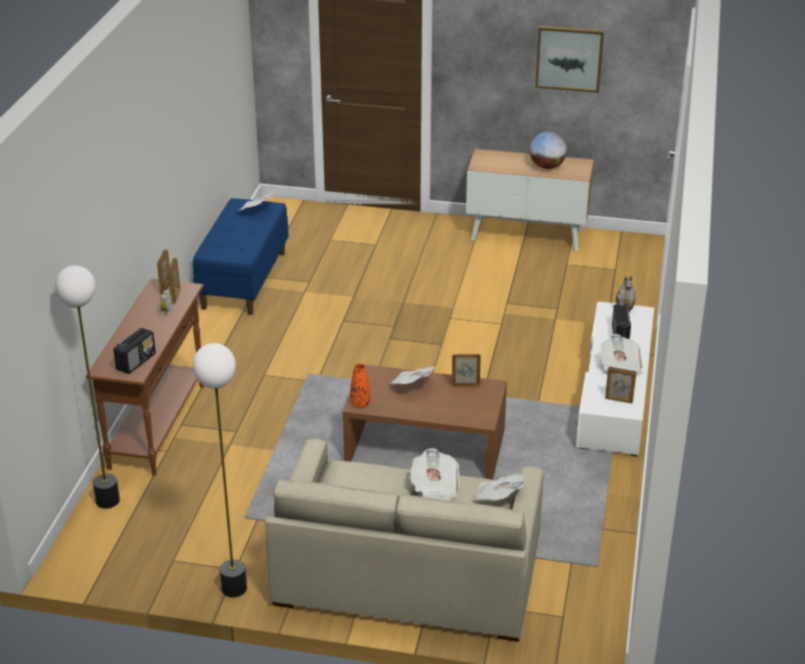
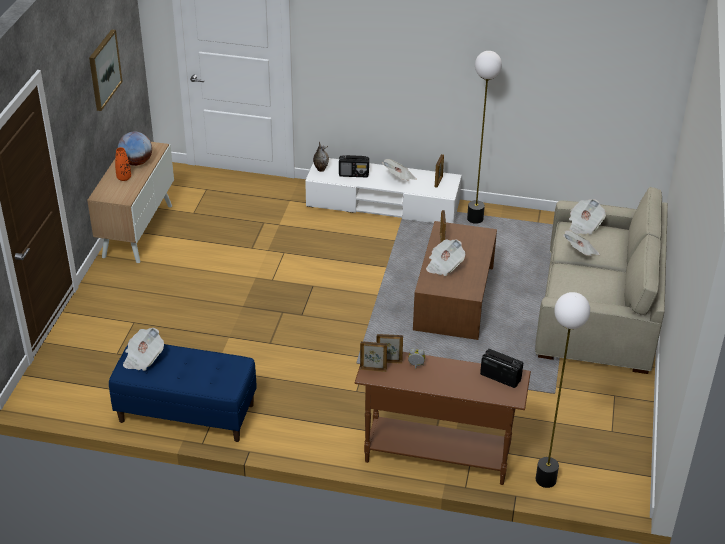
camera: 90 degrees left, 5 degrees up
floor lamp [193,343,247,597] -> floor lamp moved to [467,51,502,224]
orange vase [350,364,370,408] -> orange vase moved to [115,147,131,181]

